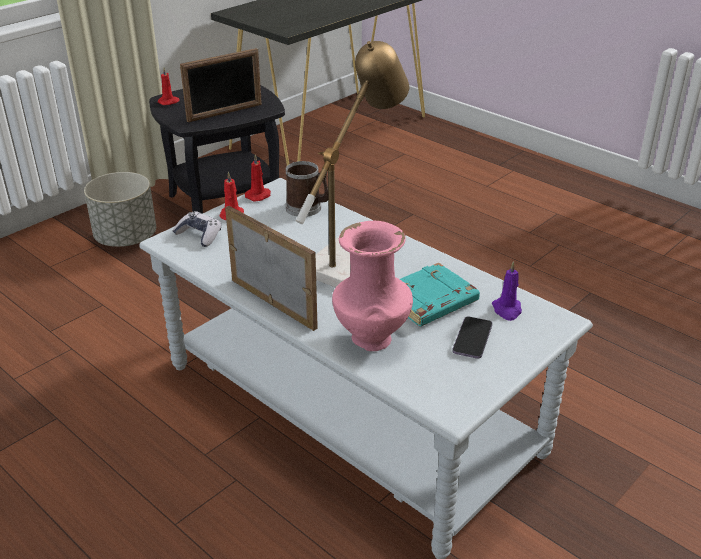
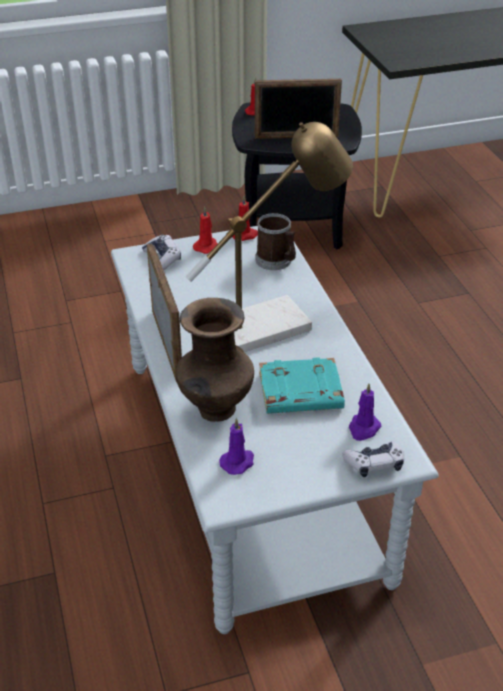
camera: 30 degrees right, 5 degrees up
grey planter [84,172,156,247] -> none
pink vase [332,221,413,351] -> brown vase [176,298,254,422]
phone [452,317,492,359] -> none
none -> purple candle [219,418,254,475]
none -> game controller [342,441,404,477]

